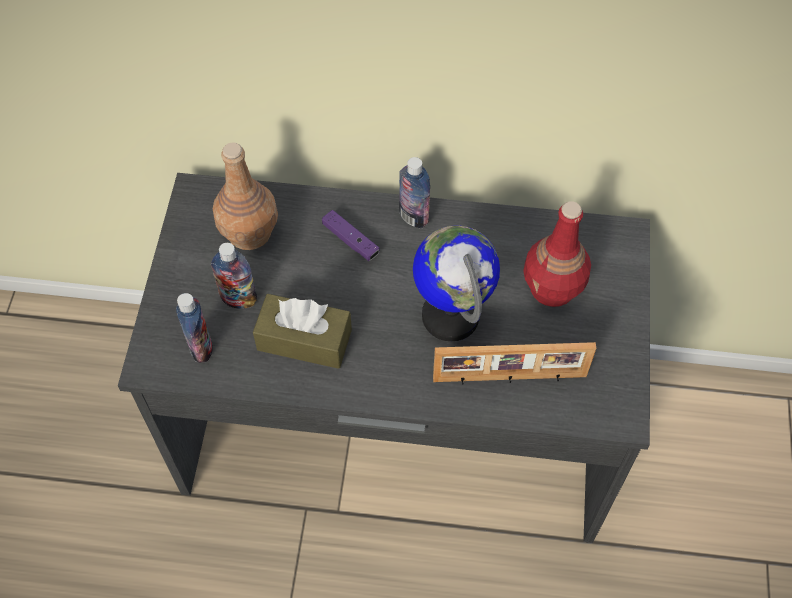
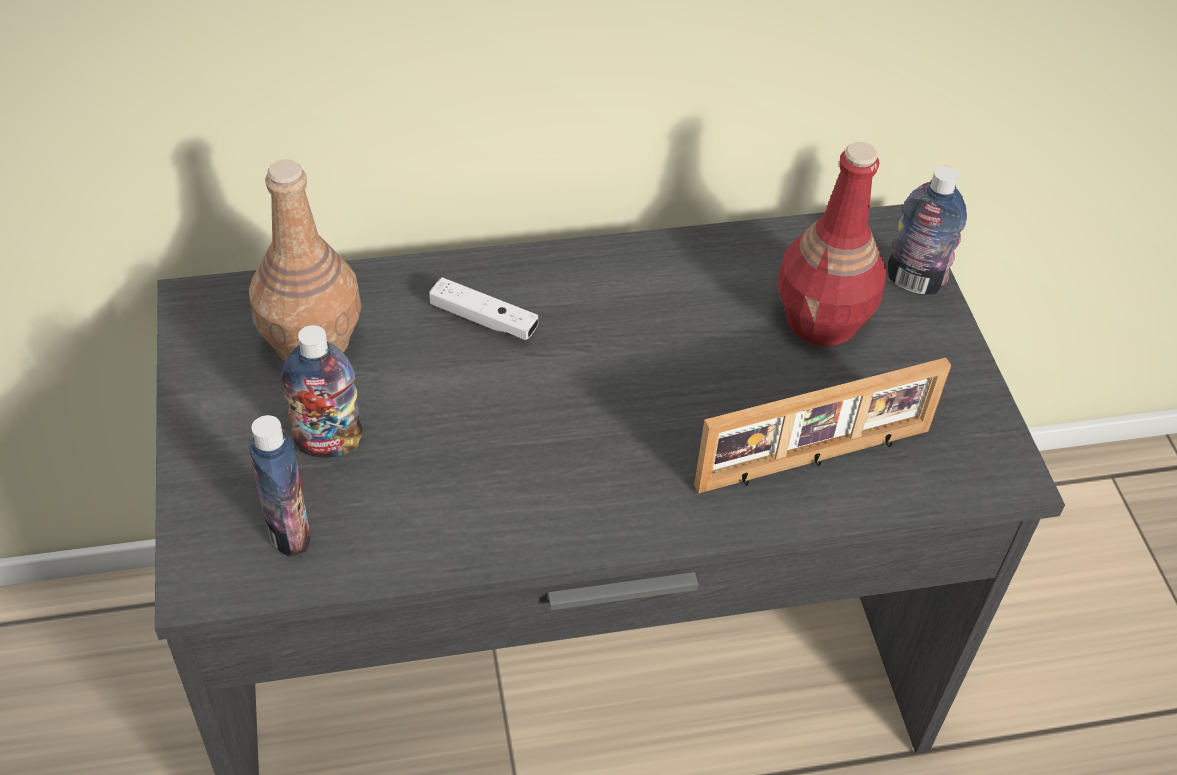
camera: 20 degrees left, 10 degrees down
brown tissue box [253,294,352,369] -> none
purple game controller [322,210,380,261] -> white game controller [429,277,538,340]
bottle [399,157,430,228] -> bottle moved to [888,166,967,295]
globe [413,225,500,342] -> none

